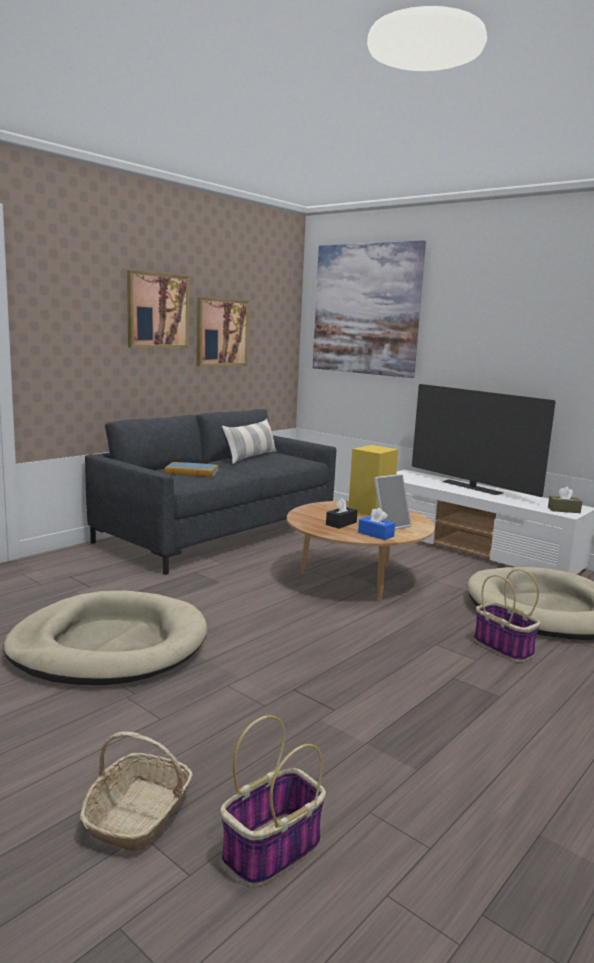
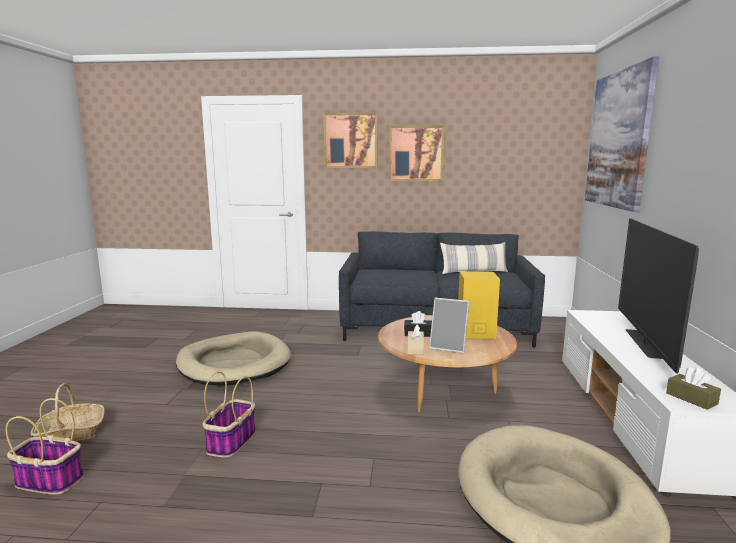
camera: 55 degrees right, 0 degrees up
book [165,462,219,477] -> none
picture [197,297,249,367] -> picture moved to [324,113,378,168]
blue tissue box [358,508,395,540] -> beige tissue box [407,324,424,355]
basket [474,569,540,662] -> basket moved to [203,372,255,458]

